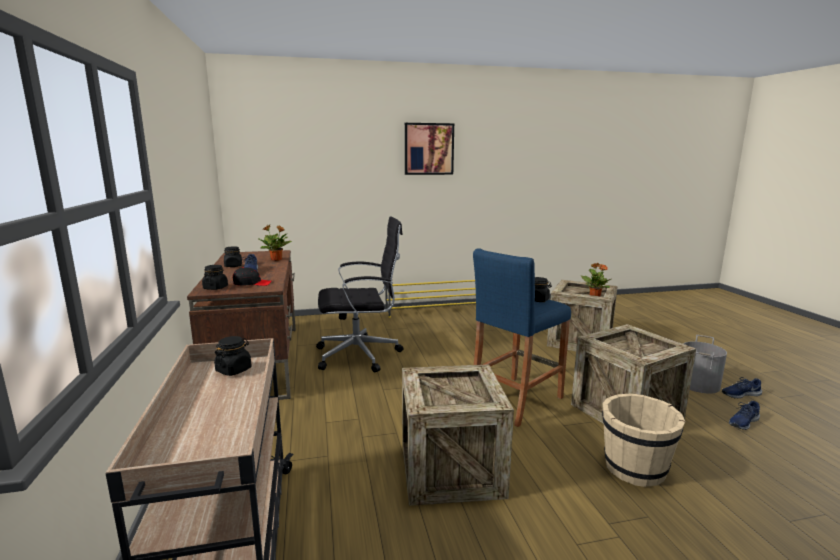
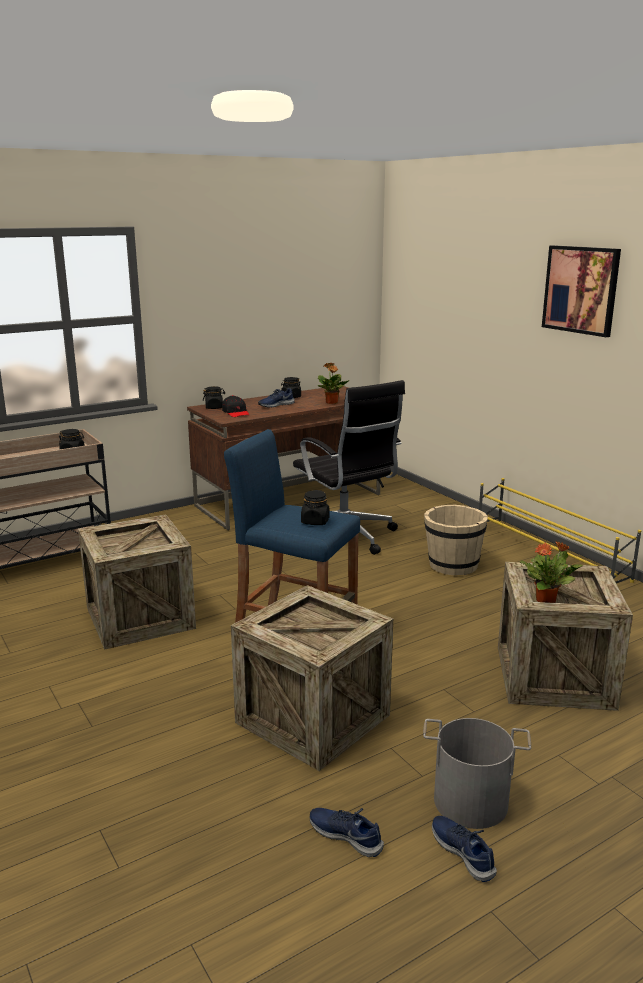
camera: 70 degrees right, 5 degrees up
beige bucket [602,393,685,487] -> beige bucket moved to [424,505,488,576]

